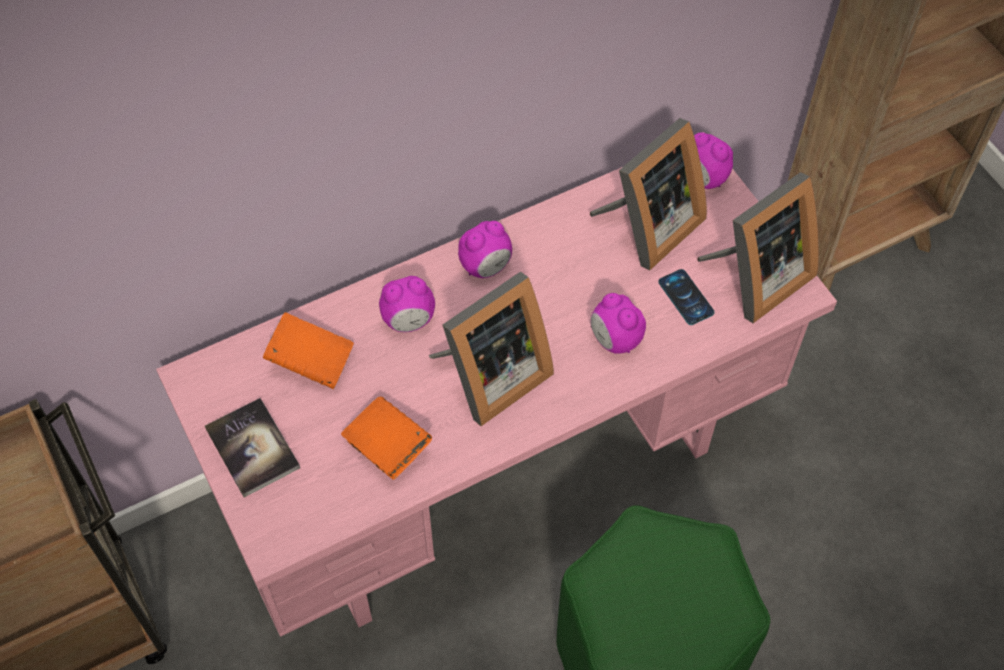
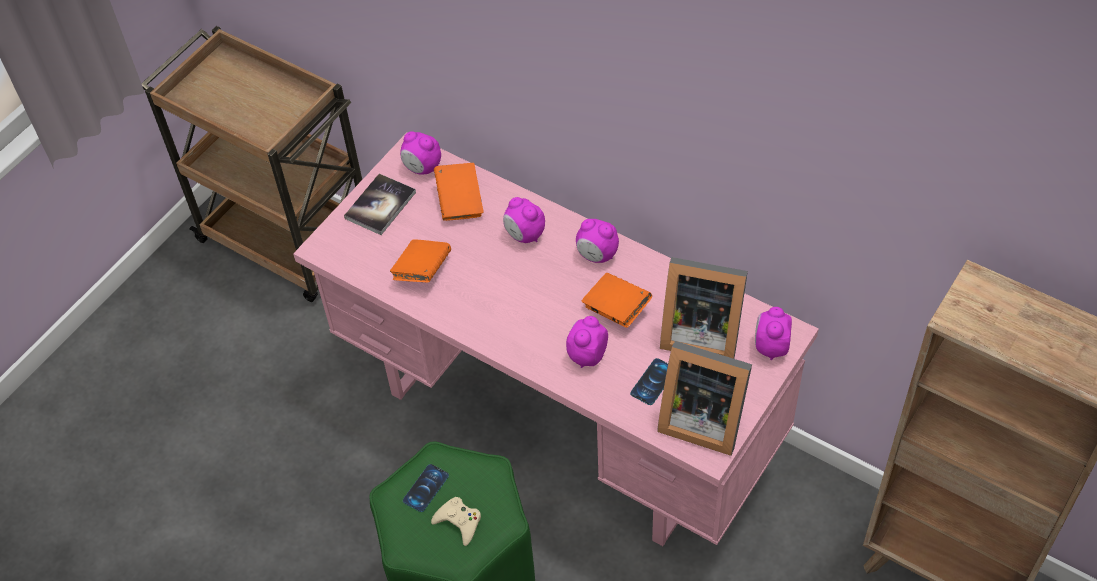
camera: 65 degrees right, 5 degrees down
picture frame [429,271,554,426] -> none
none -> alarm clock [400,131,441,174]
none -> phone [403,464,449,512]
none -> beige game controller [431,497,481,546]
none -> orange book [581,273,652,328]

